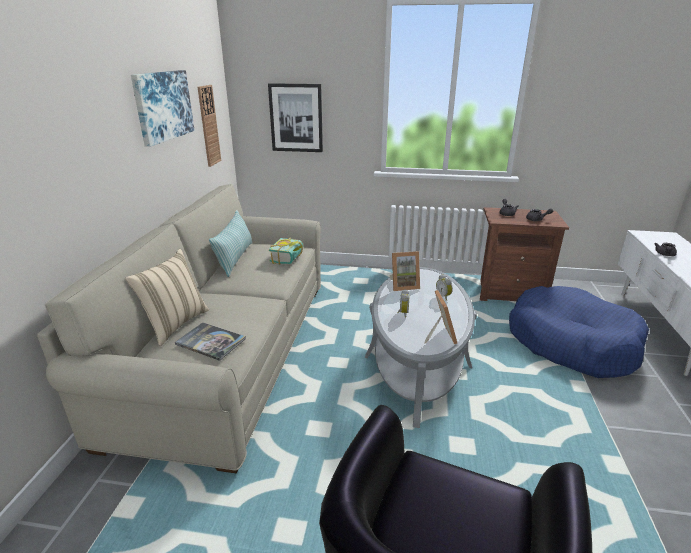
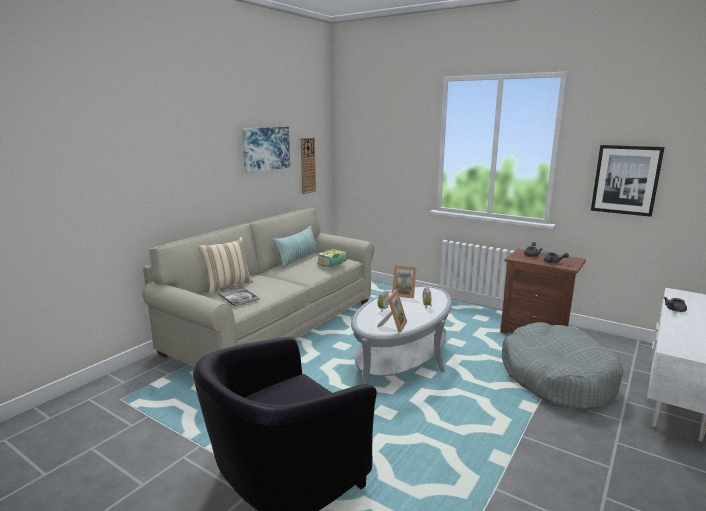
camera: 25 degrees right, 10 degrees down
picture [268,83,323,152] -> picture moved to [591,145,665,217]
blue dog bed [509,286,649,378] -> grey dog bed [502,322,623,411]

